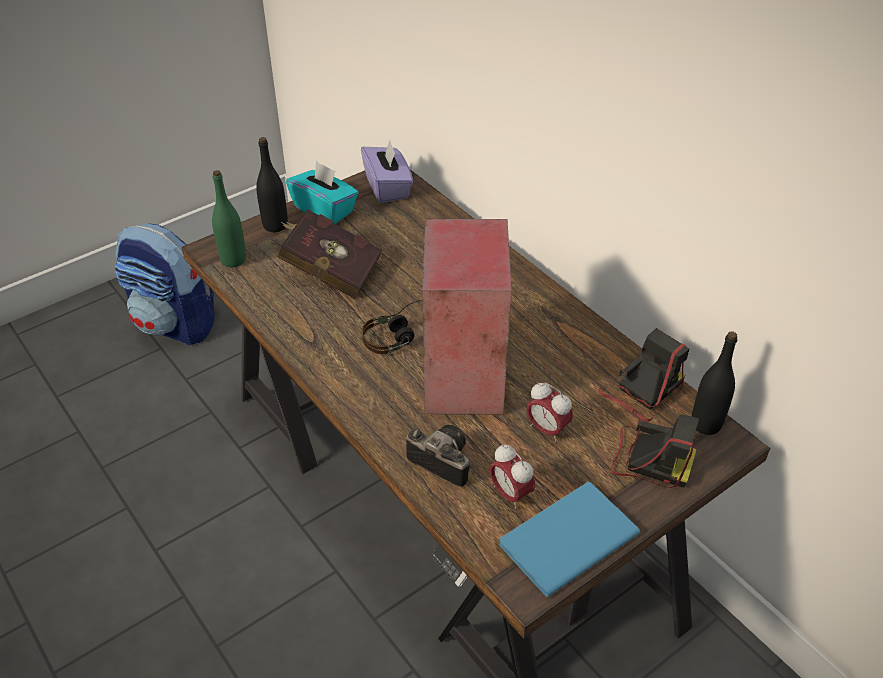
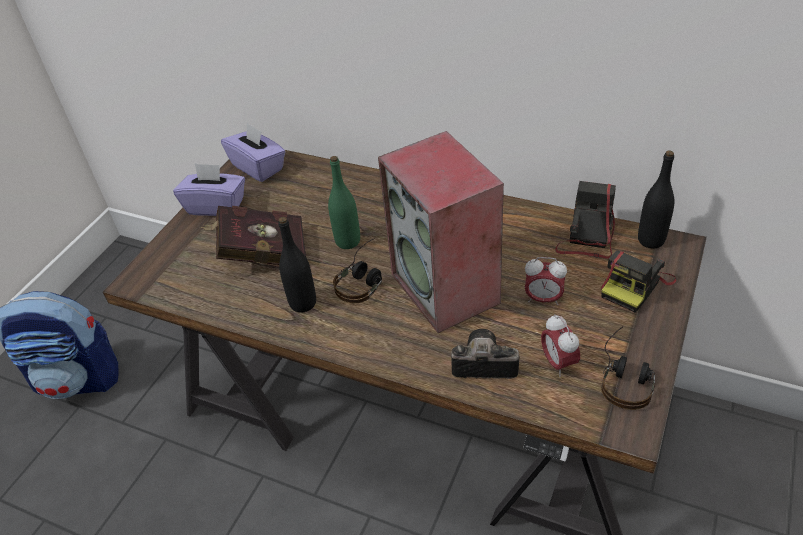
camera: 25 degrees left, 0 degrees up
green bottle [212,170,246,267] -> green bottle moved to [328,156,360,249]
black bottle [256,137,288,232] -> black bottle moved to [278,217,316,312]
turquoise tissue box [286,161,359,224] -> purple tissue box [173,163,245,216]
alarm clock [490,444,535,509] -> alarm clock turned 45 degrees clockwise [541,314,580,377]
blue book [499,482,640,597] -> headphones [601,326,655,410]
camera [610,415,699,488] -> camera turned 135 degrees clockwise [601,251,676,313]

